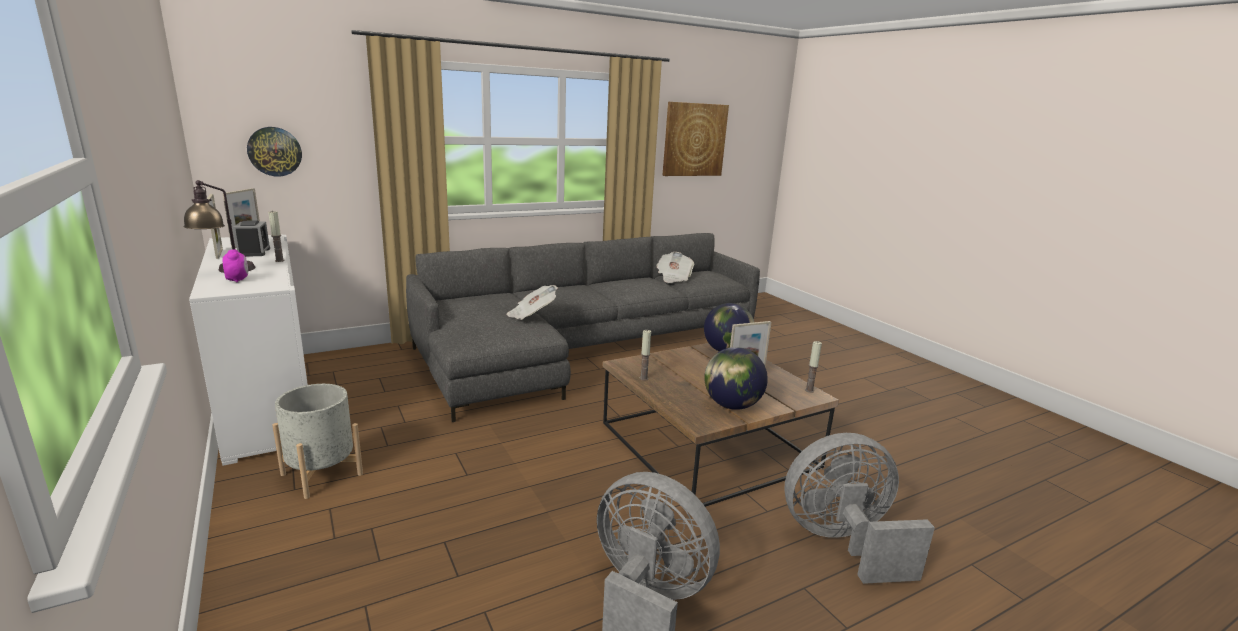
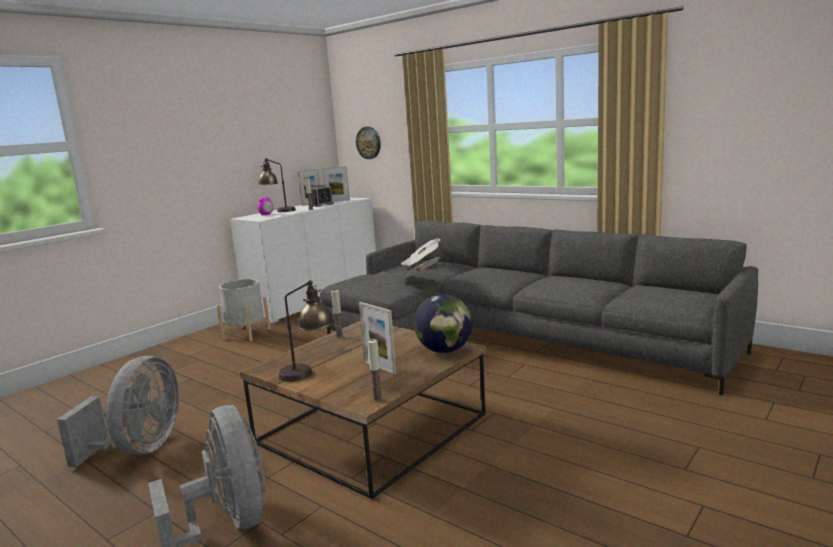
camera: 70 degrees right, 5 degrees down
newspaper [656,252,694,283] -> newspaper moved to [401,238,441,266]
picture [662,102,729,176] -> none
globe [704,347,768,410] -> table lamp [278,280,334,382]

